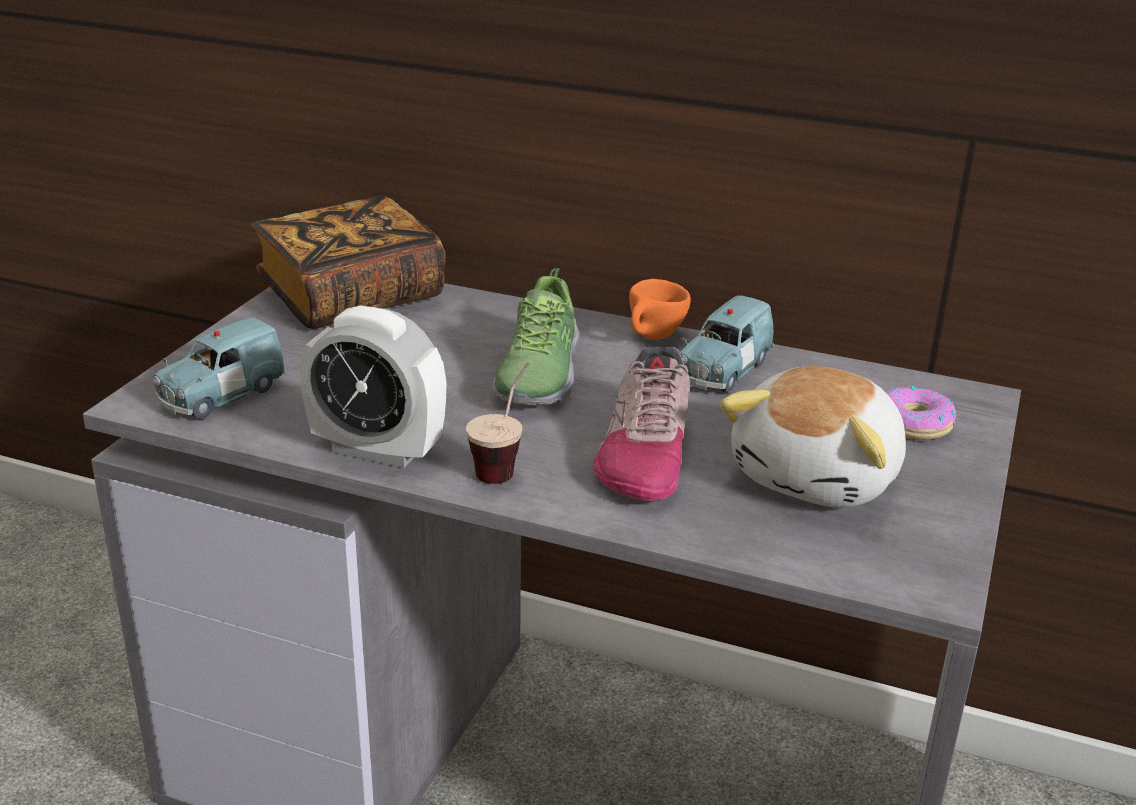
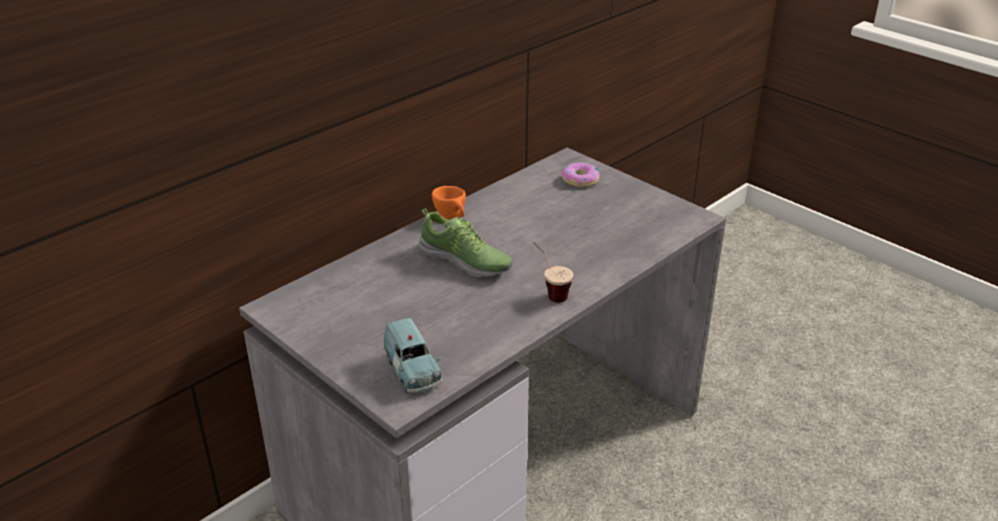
camera: 65 degrees left, 5 degrees up
book [251,196,445,329] -> none
alarm clock [300,306,446,468] -> none
shoe [593,347,690,501] -> none
blue toy car [680,295,774,393] -> none
plush toy [720,366,906,508] -> none

